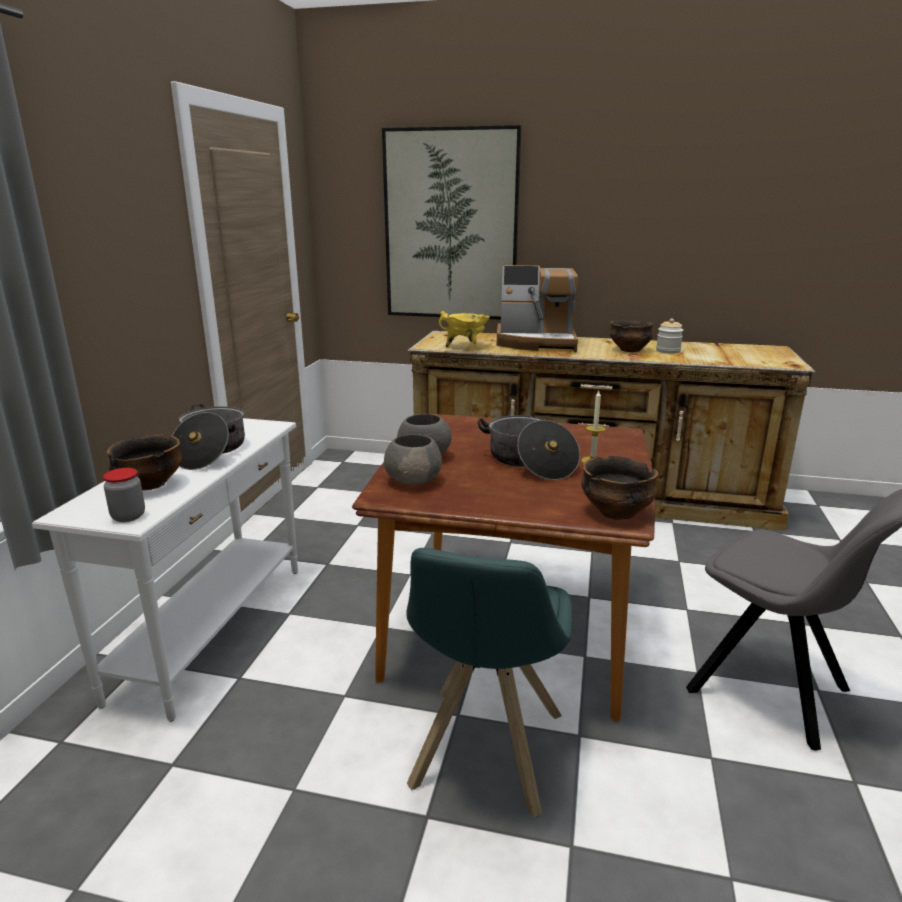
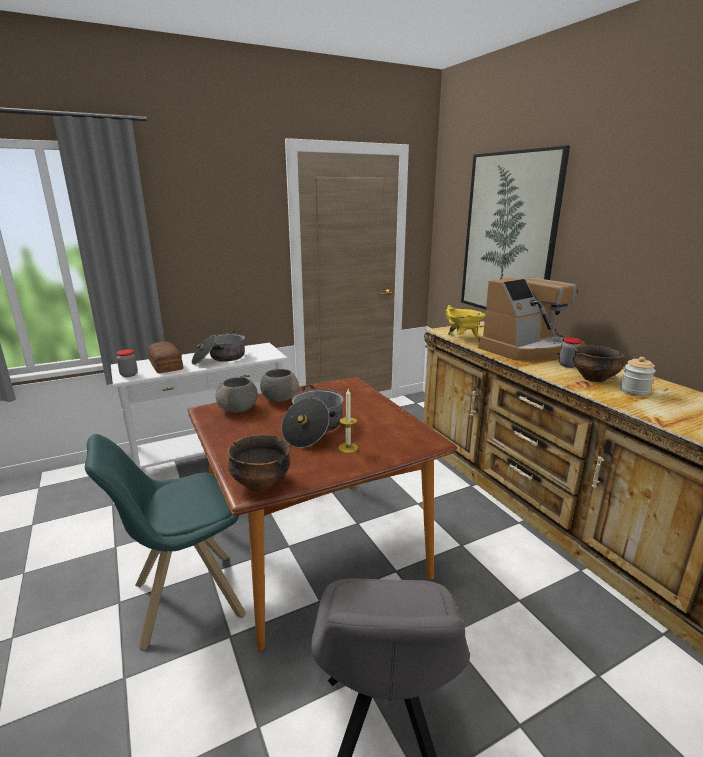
camera: 50 degrees right, 0 degrees up
bowl [107,434,182,490] -> bread [148,341,183,373]
coffee machine [497,265,578,352] -> coffee machine turned 90 degrees counterclockwise [478,277,585,361]
none -> jar [559,338,582,368]

